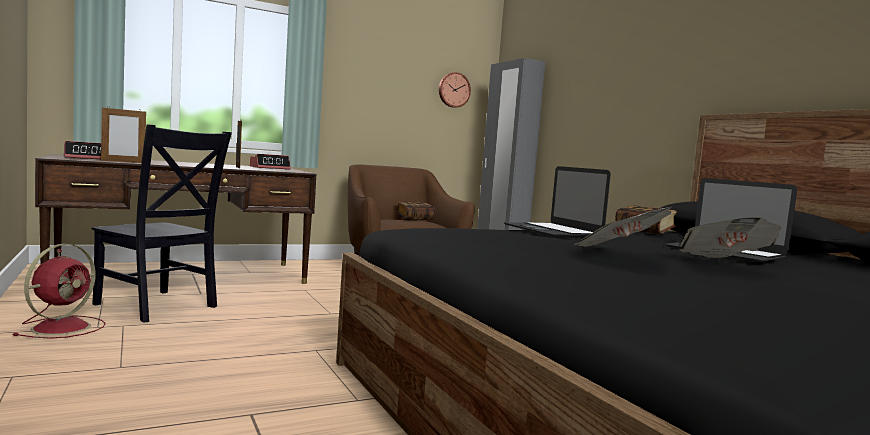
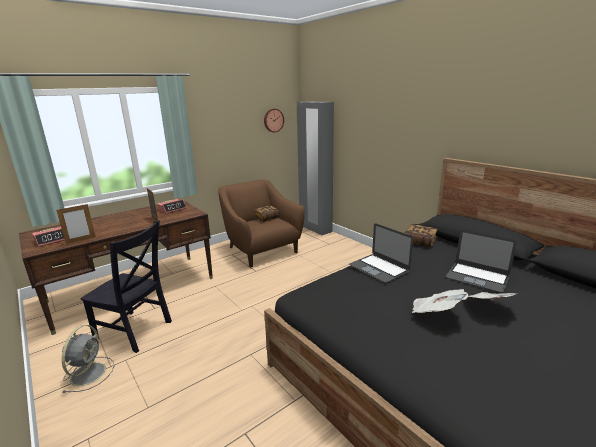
camera: 10 degrees left, 15 degrees up
red fan [13,244,106,339] -> grey fan [62,325,114,393]

